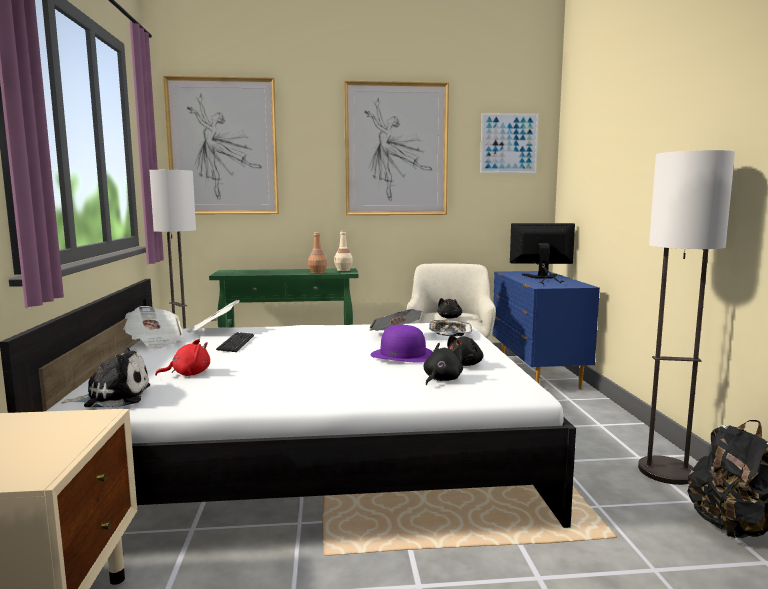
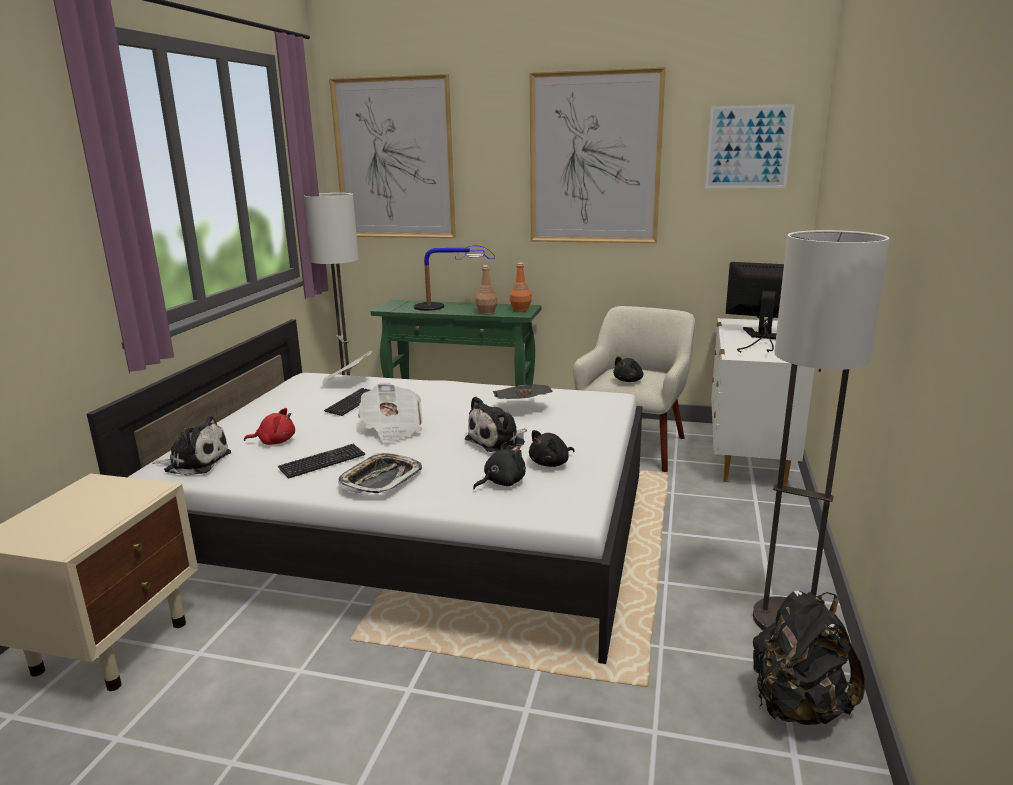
camera: 20 degrees right, 10 degrees up
newspaper [123,306,183,349] -> newspaper moved to [358,383,423,444]
beige bottle [334,231,353,271] -> orange bottle [510,263,532,311]
purple hat [370,325,433,363] -> plush toy [465,396,527,452]
tray [429,320,473,336] -> tray moved to [338,453,422,494]
blue dresser [492,271,600,389] -> white dresser [711,318,814,486]
none -> keyboard [278,444,365,478]
none -> table lamp [414,245,495,311]

